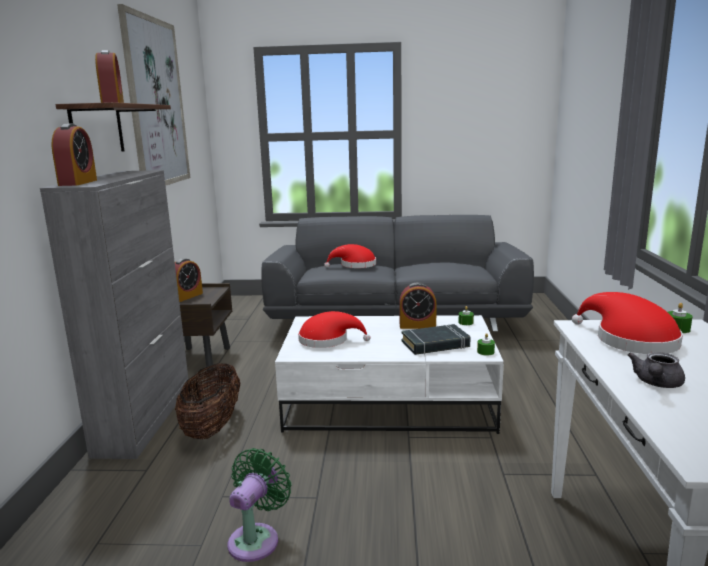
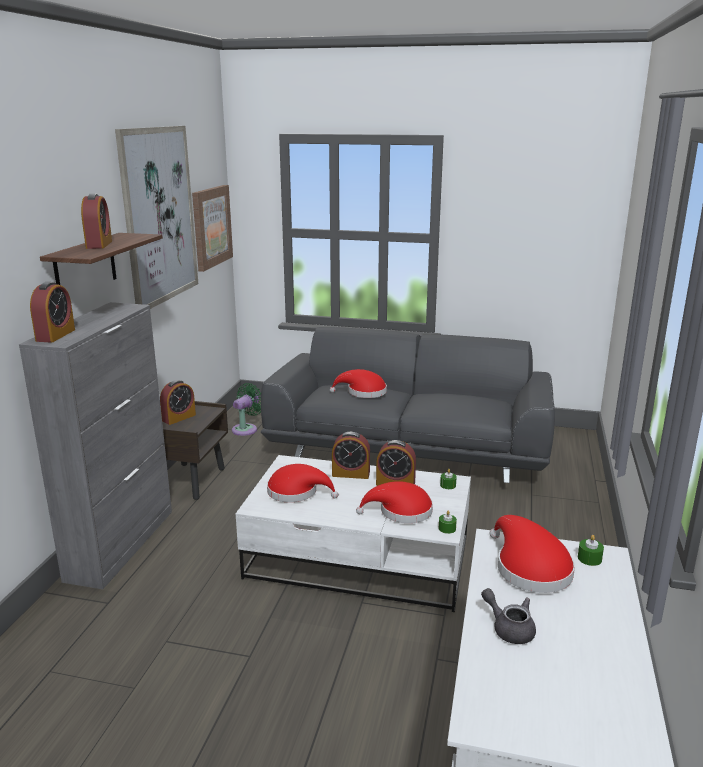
camera: 10 degrees right, 5 degrees up
basket [175,363,240,439] -> none
green fan [227,448,292,562] -> green fan moved to [232,383,261,436]
black book [401,324,471,355] -> red hat [356,481,433,523]
grey teapot [628,352,685,388] -> grey teapot turned 90 degrees clockwise [481,588,536,644]
none -> picture [192,185,233,272]
none -> alarm clock [332,432,370,479]

